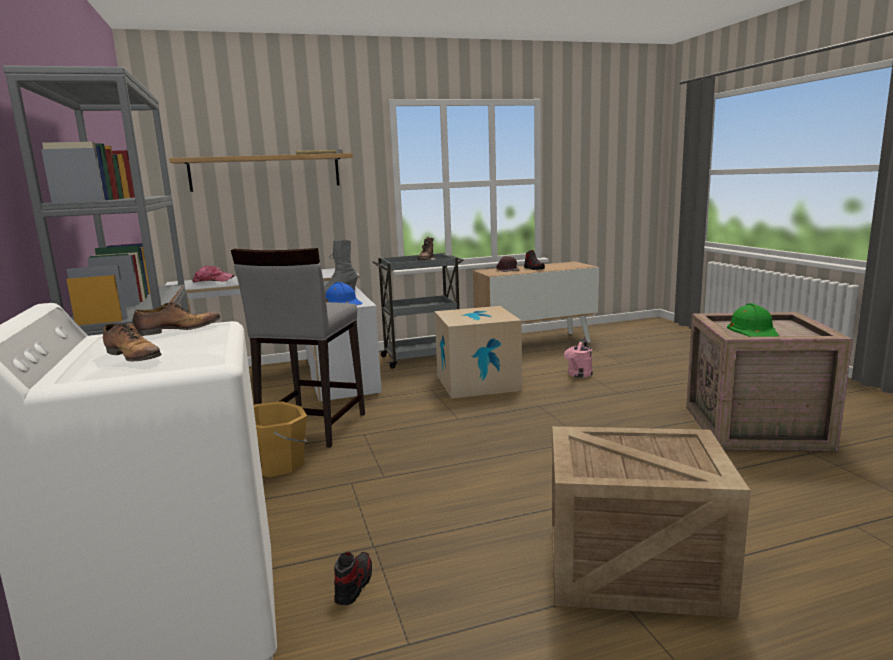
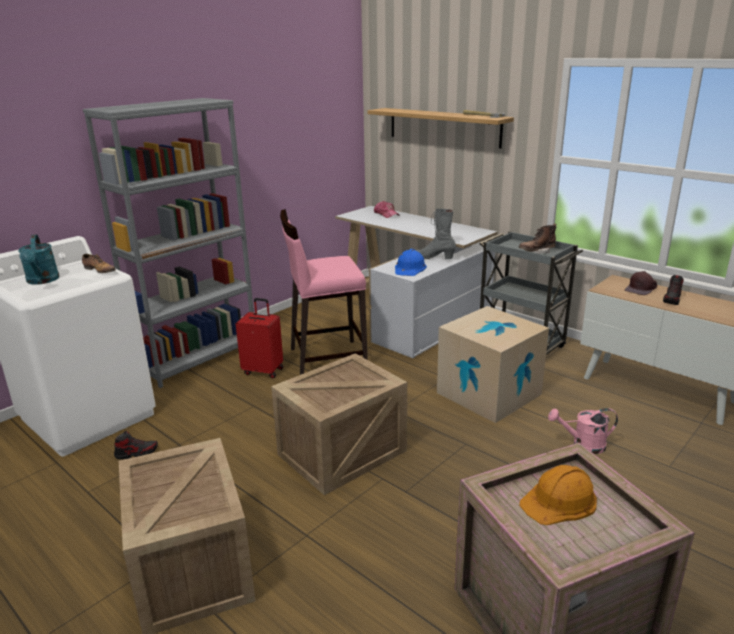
camera: 60 degrees right, 10 degrees up
shoe [103,323,162,361] -> turquoise watering can [18,234,59,284]
grey stool [231,248,365,448] -> pink stool [280,209,368,375]
orange bucket [254,401,307,477] -> red suitcase [236,298,284,378]
green hard hat [727,303,779,337] -> orange hard hat [519,465,597,525]
none -> crate [271,353,407,495]

